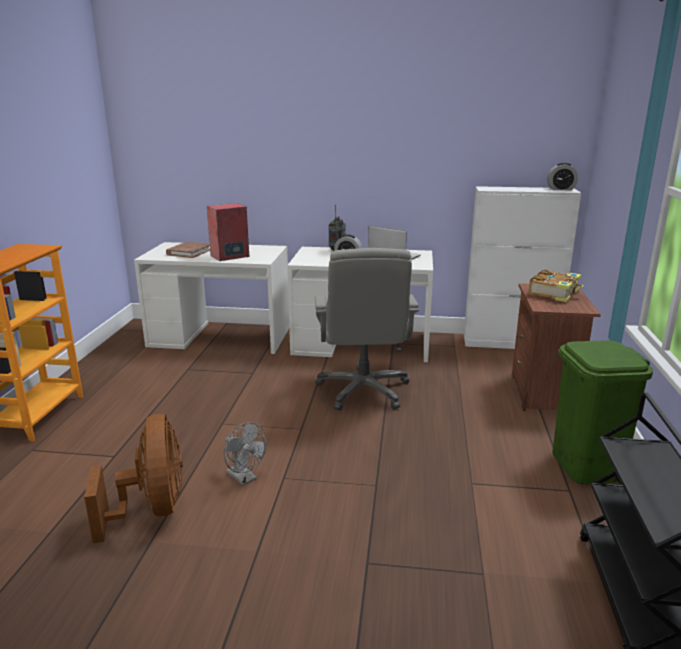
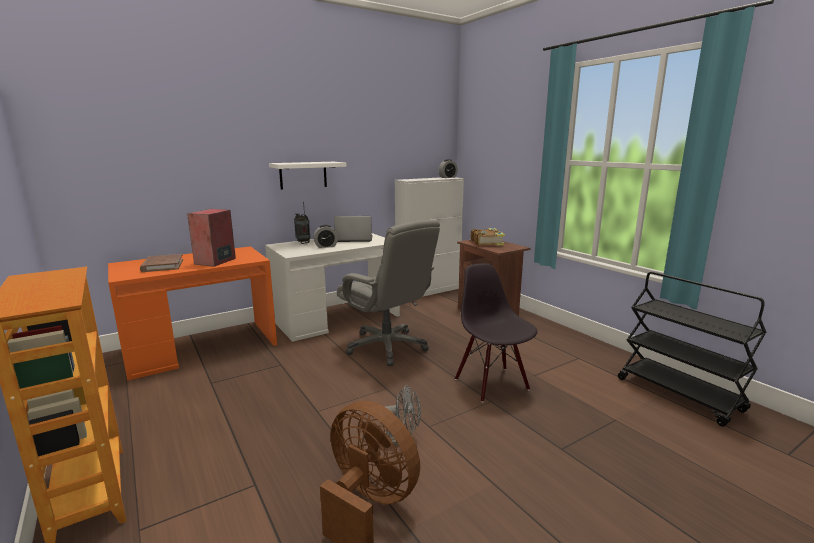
camera: 40 degrees left, 5 degrees down
white desk [134,242,289,354] -> orange desk [108,246,277,381]
green trash can [552,340,653,485] -> none
none -> white shelf [269,162,347,190]
none -> black chair [455,263,538,402]

